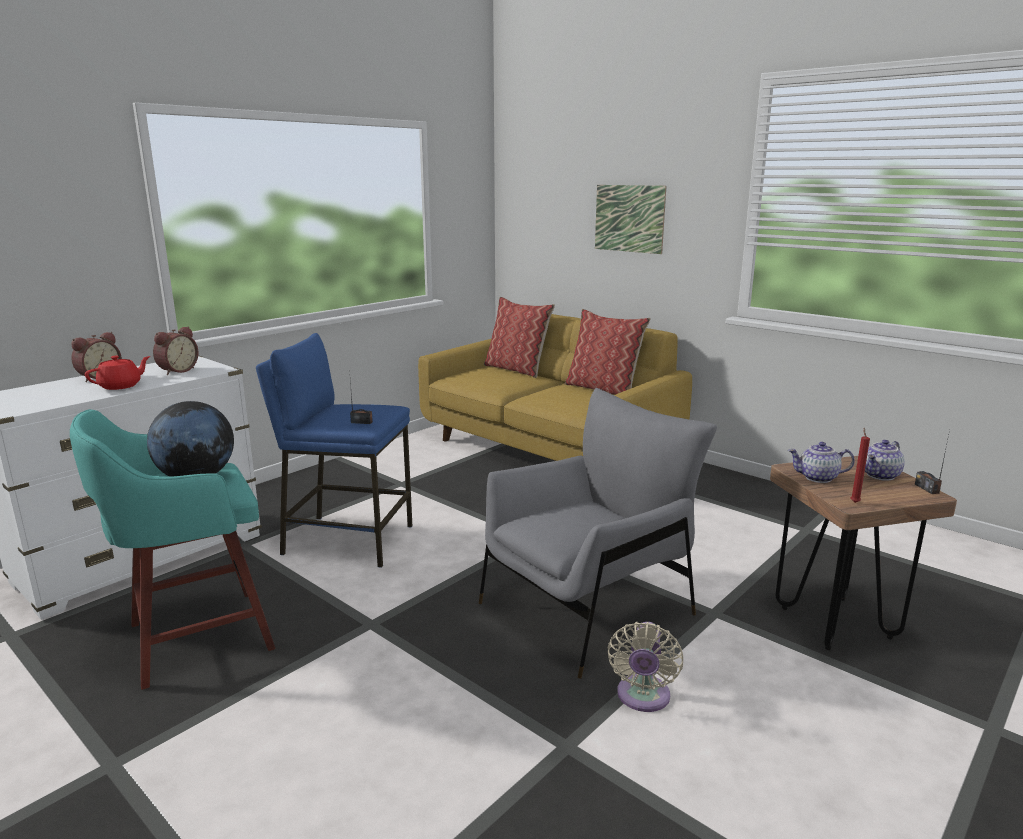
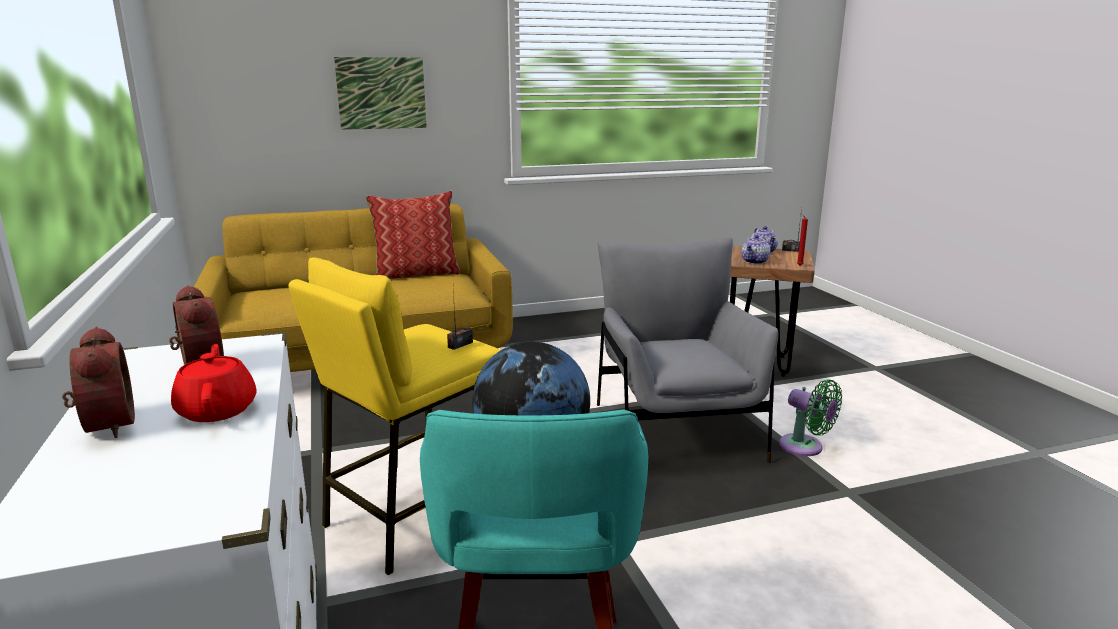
camera: 60 degrees left, 0 degrees up
blue stool [256,333,412,568] -> yellow stool [288,257,501,576]
pillow [484,297,555,378] -> none
beige fan [608,622,683,712] -> green fan [779,379,842,456]

